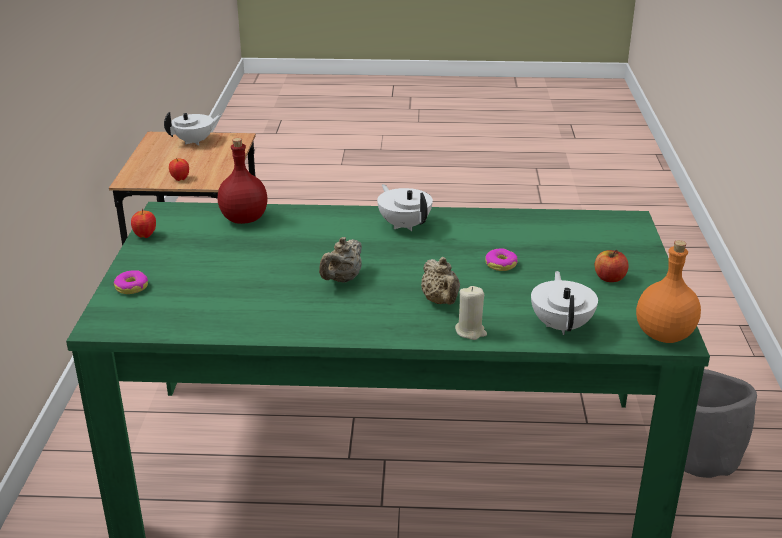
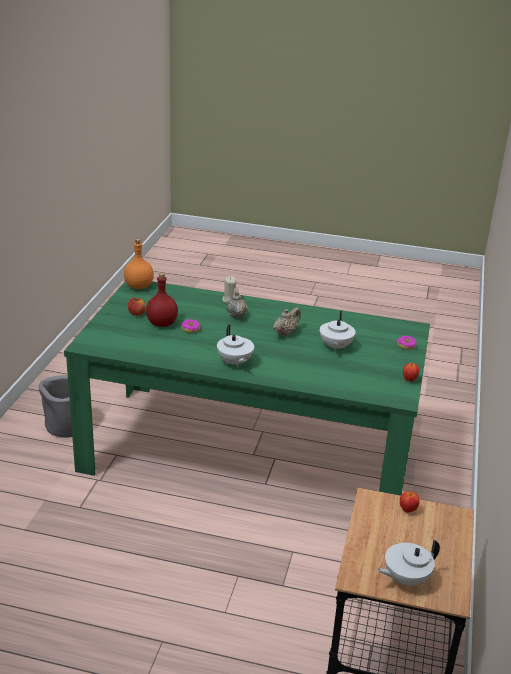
camera: 170 degrees left, 0 degrees up
red bottle [218,138,268,224] -> red bottle moved to [146,273,178,327]
white teapot [531,271,598,335] -> white teapot moved to [320,310,356,351]

